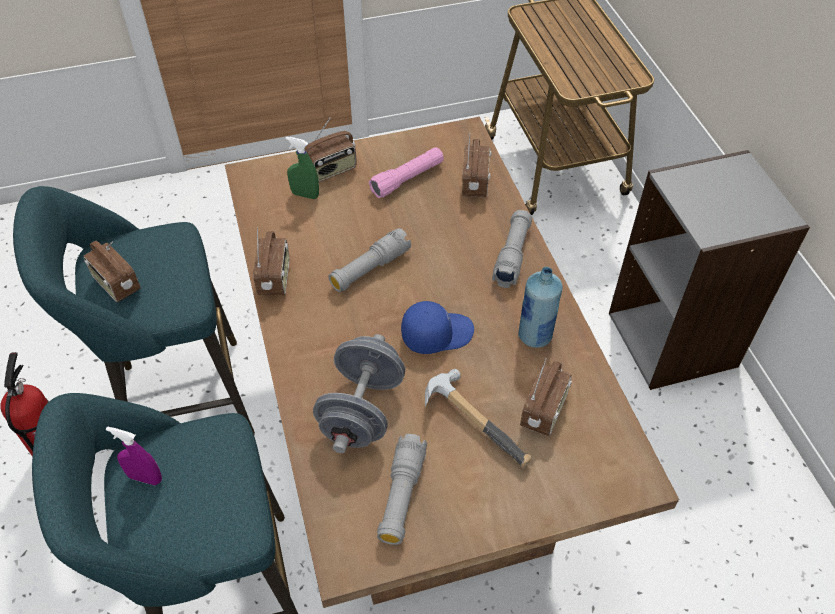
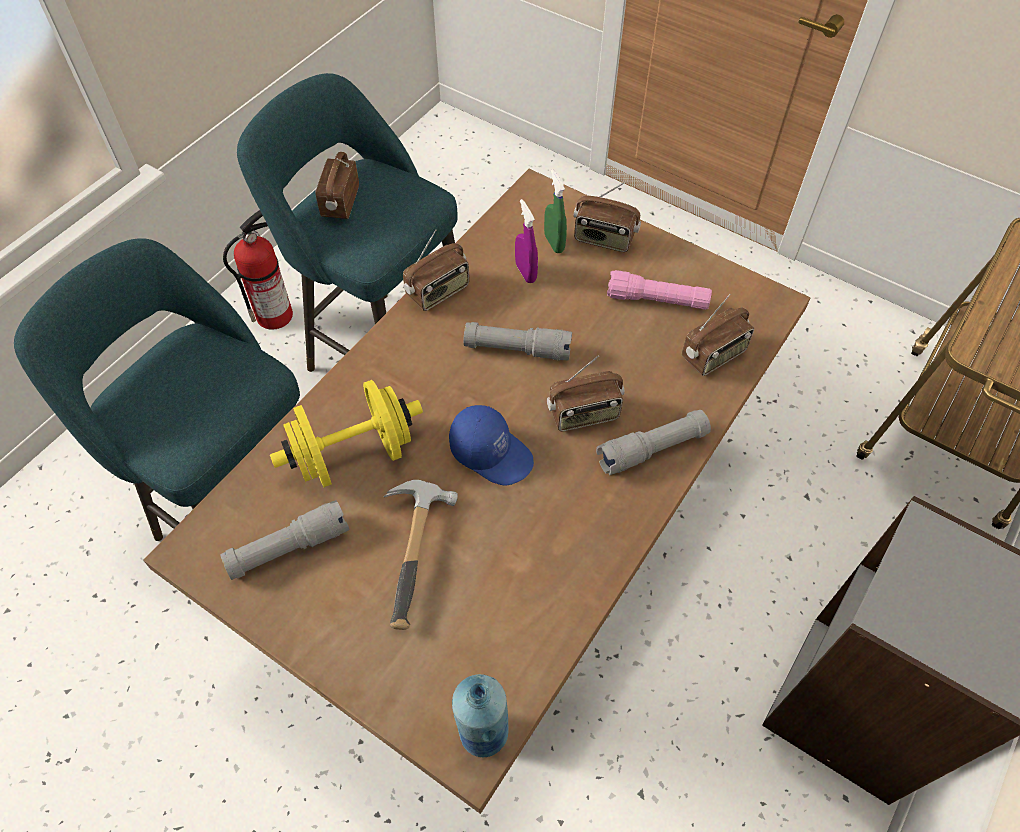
camera: 50 degrees right, 5 degrees up
purple spray bottle [106,426,162,485] -> purple spray bottle moved to [515,199,538,283]
grey dumbbell [313,334,405,453] -> yellow dumbbell [270,380,423,487]
blue bottle [518,267,562,348] -> blue bottle moved to [452,674,508,757]
radio [520,358,572,436] -> radio moved to [547,355,625,431]

